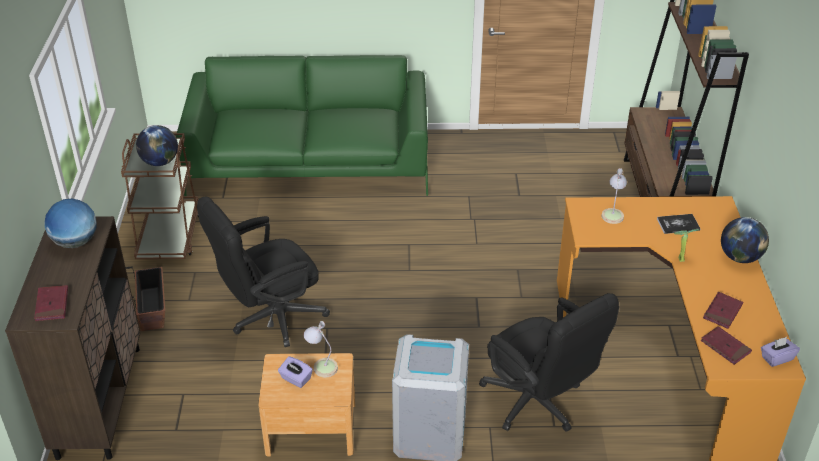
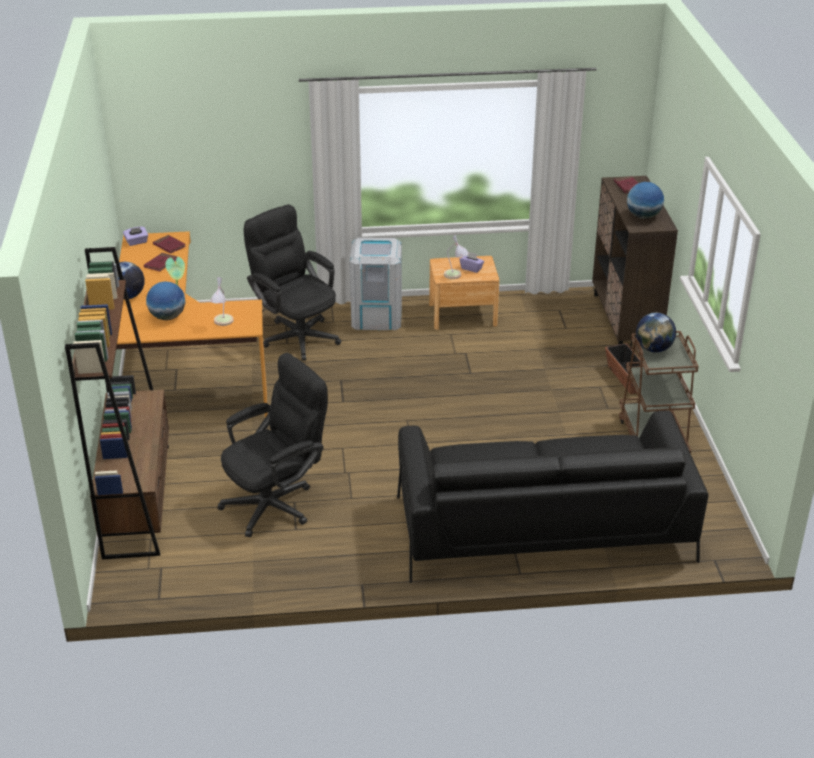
camera: 175 degrees right, 5 degrees down
green sofa [176,55,428,196] -> black sofa [397,411,708,583]
black office chair [197,196,330,347] -> black office chair moved to [217,353,328,537]
book [657,214,700,234] -> globe [146,282,185,320]

